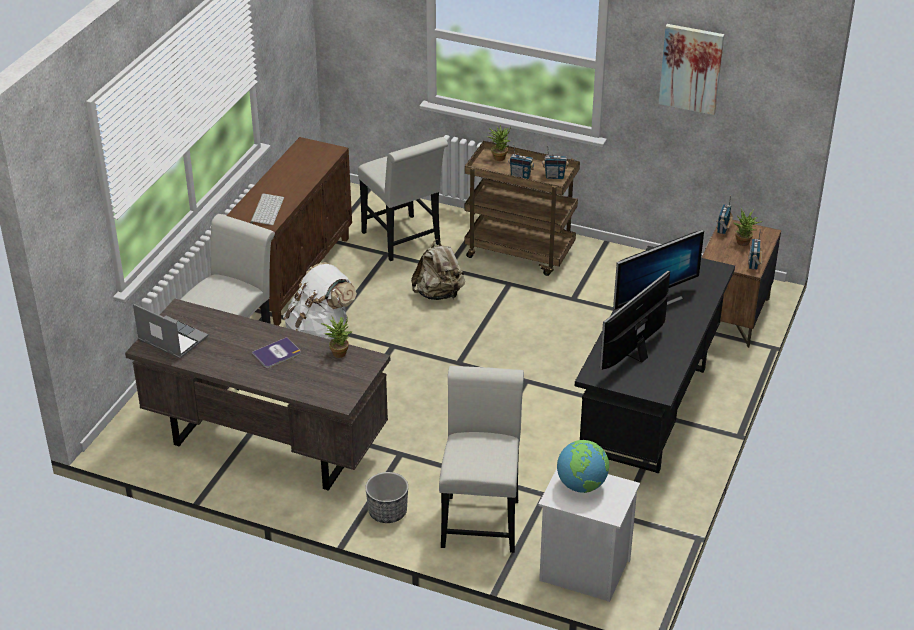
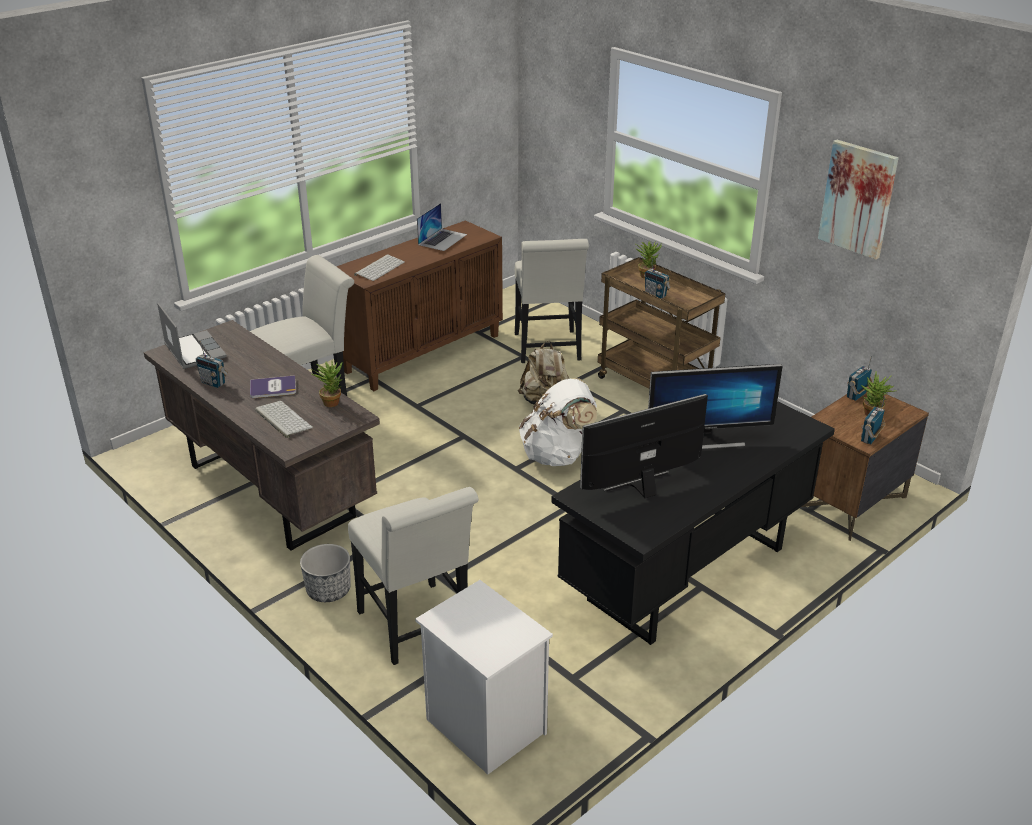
camera: 25 degrees right, 5 degrees down
white backpack [283,262,357,339] -> white backpack moved to [519,378,597,466]
white chair [439,366,524,553] -> white chair turned 120 degrees clockwise [348,487,479,665]
radio [543,146,568,179] -> radio moved to [196,341,228,388]
globe [557,440,609,493] -> none
none -> keyboard [255,401,313,438]
none -> laptop [417,203,467,251]

